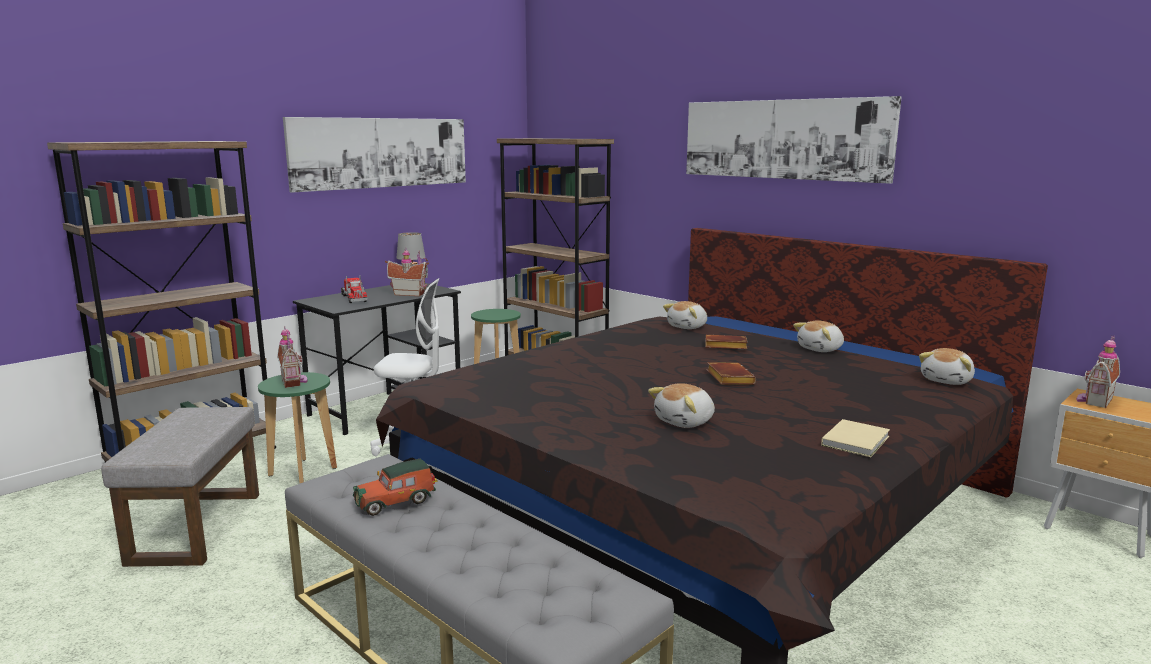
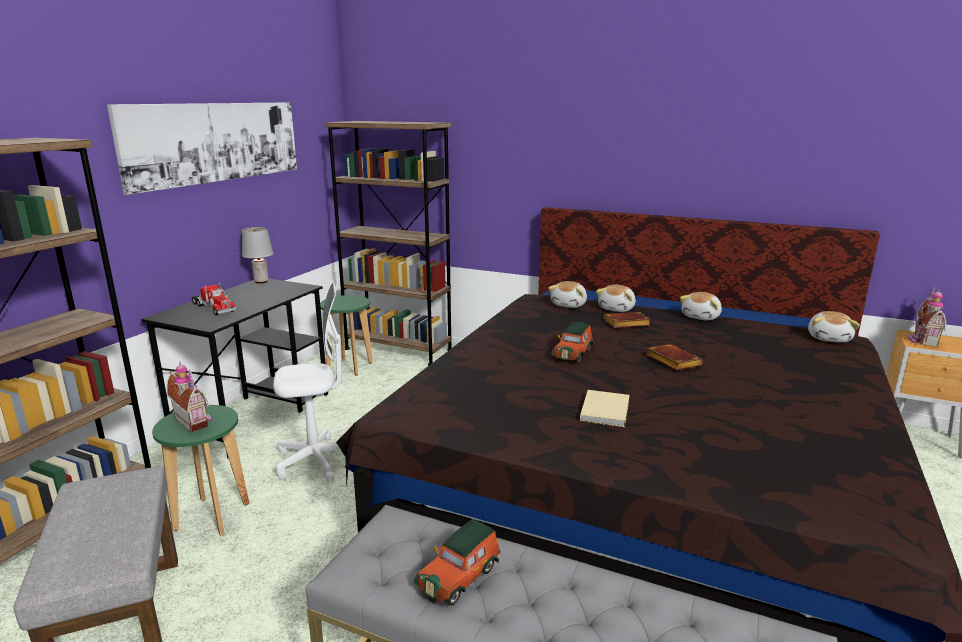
camera: 20 degrees left, 5 degrees up
toy house [385,249,429,296] -> none
plush toy [648,383,715,428] -> plush toy moved to [596,285,636,312]
picture [686,96,902,184] -> none
beige book [821,419,890,457] -> beige book moved to [580,390,629,427]
none -> toy car [551,322,593,363]

